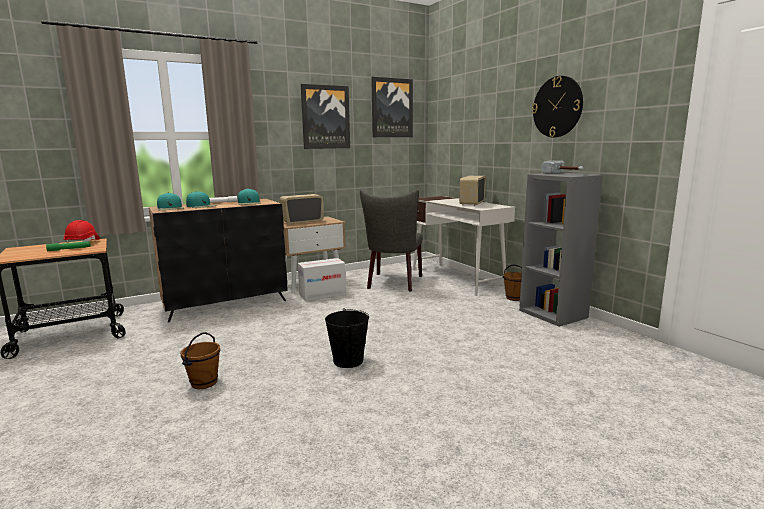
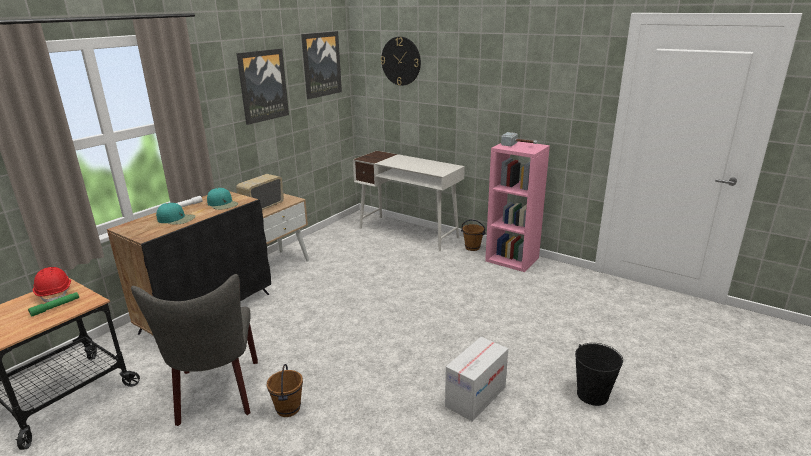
camera: 25 degrees left, 10 degrees up
turquoise cap [157,193,184,210] -> none
cardboard box [298,258,346,301] -> cardboard box moved to [445,337,508,422]
black bucket [325,308,369,368] -> black bucket moved to [575,343,623,406]
grey chair [360,189,423,292] -> grey chair moved to [131,274,258,426]
radio [459,176,486,206] -> none
grey bookcase [519,173,603,327] -> pink bookcase [485,141,550,272]
wall clock [532,76,583,137] -> wall clock moved to [381,37,421,86]

